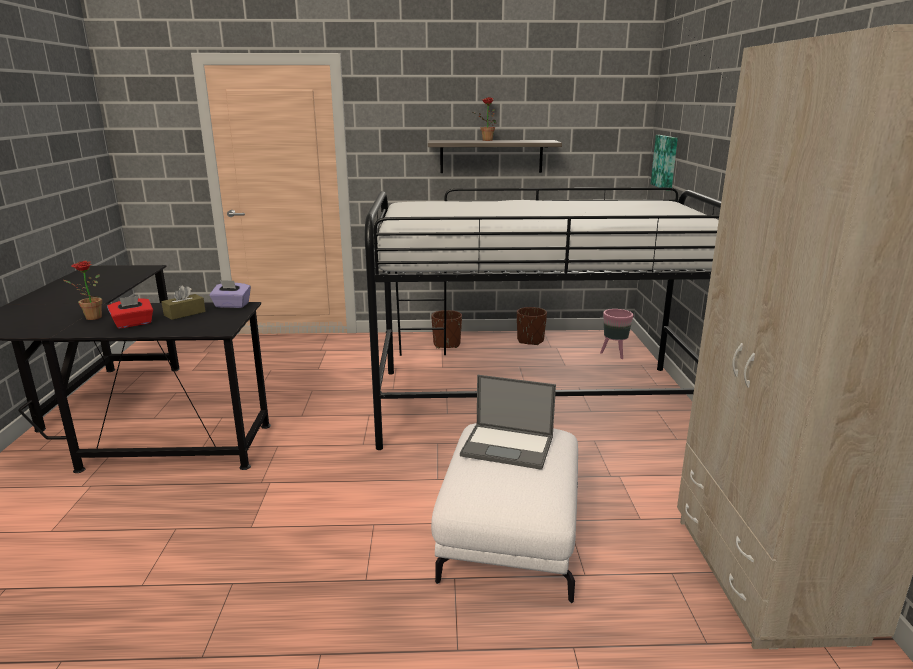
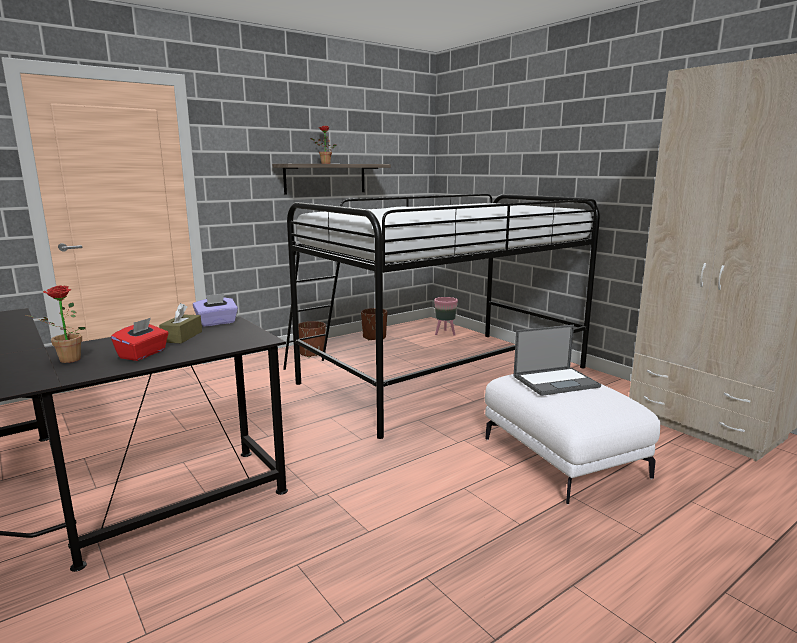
camera: 35 degrees left, 5 degrees down
picture [651,135,678,191] -> none

